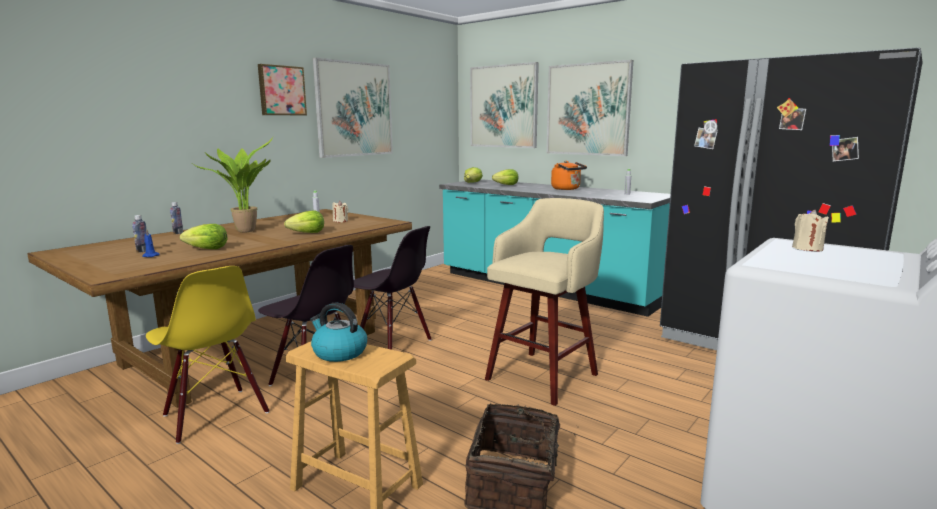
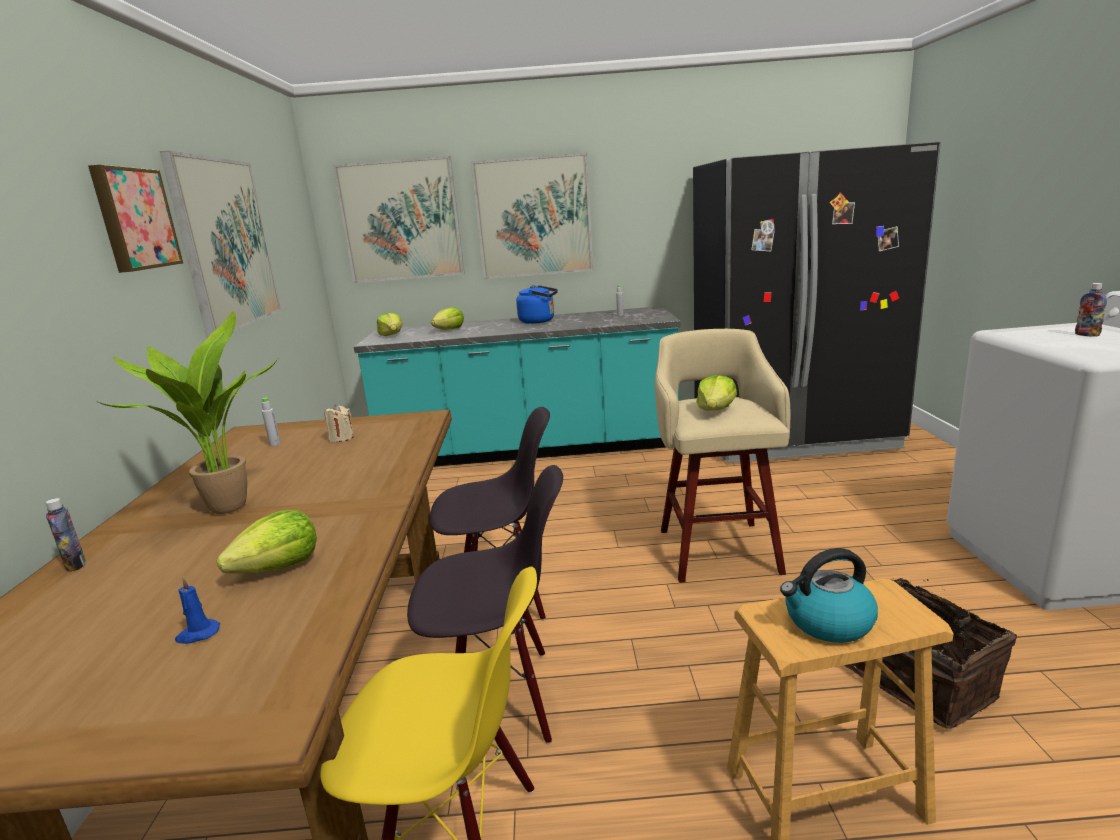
camera: 40 degrees left, 5 degrees up
bottle [132,215,147,253] -> bottle moved to [1075,283,1107,337]
lettuce [284,211,324,233] -> lettuce moved to [696,375,737,410]
orange kettle [551,161,587,190] -> blue kettle [516,285,558,324]
beige candle [792,210,829,252] -> none

